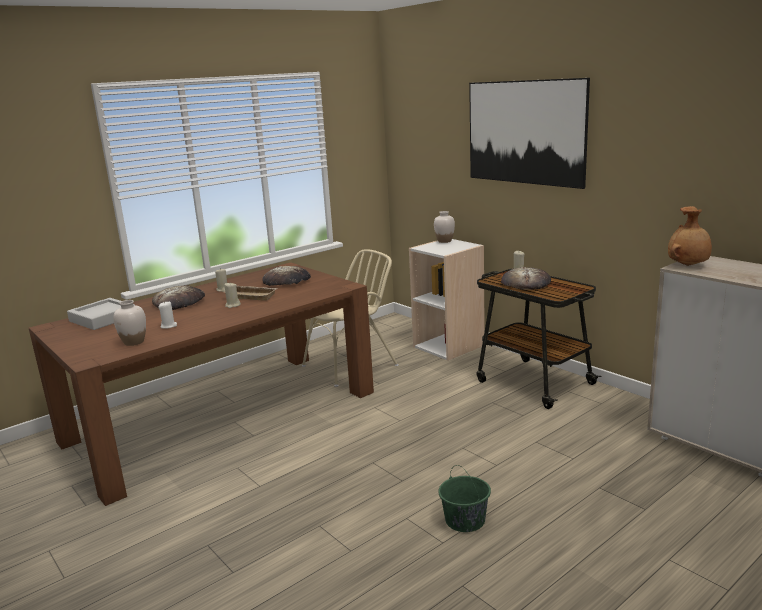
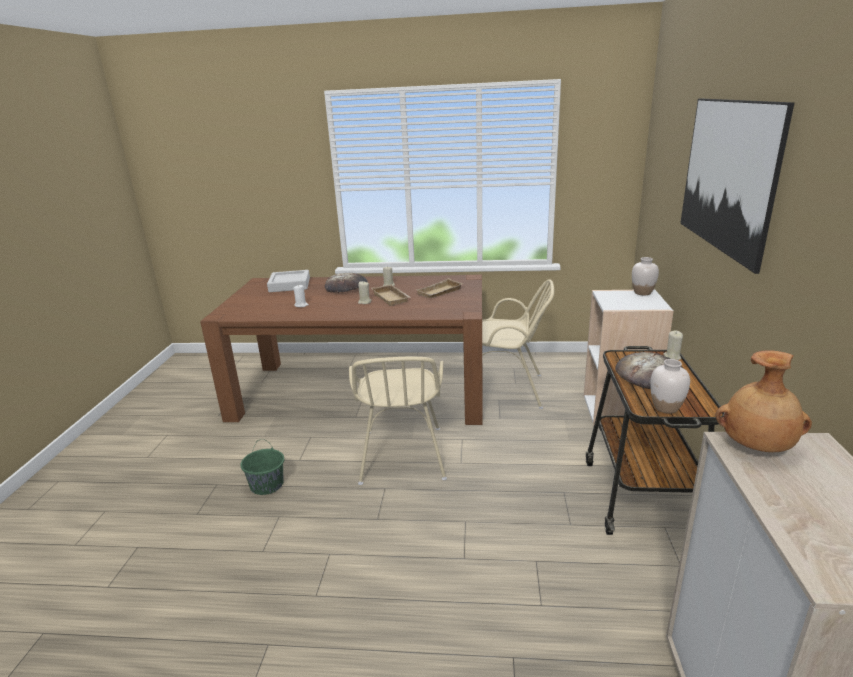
camera: 45 degrees right, 5 degrees up
white vase [113,300,146,346] -> white vase moved to [650,359,690,414]
bread [262,266,311,286] -> beige tray [416,278,463,298]
green bucket [438,465,491,532] -> green bucket moved to [240,439,284,495]
none -> beige chair [349,357,447,485]

